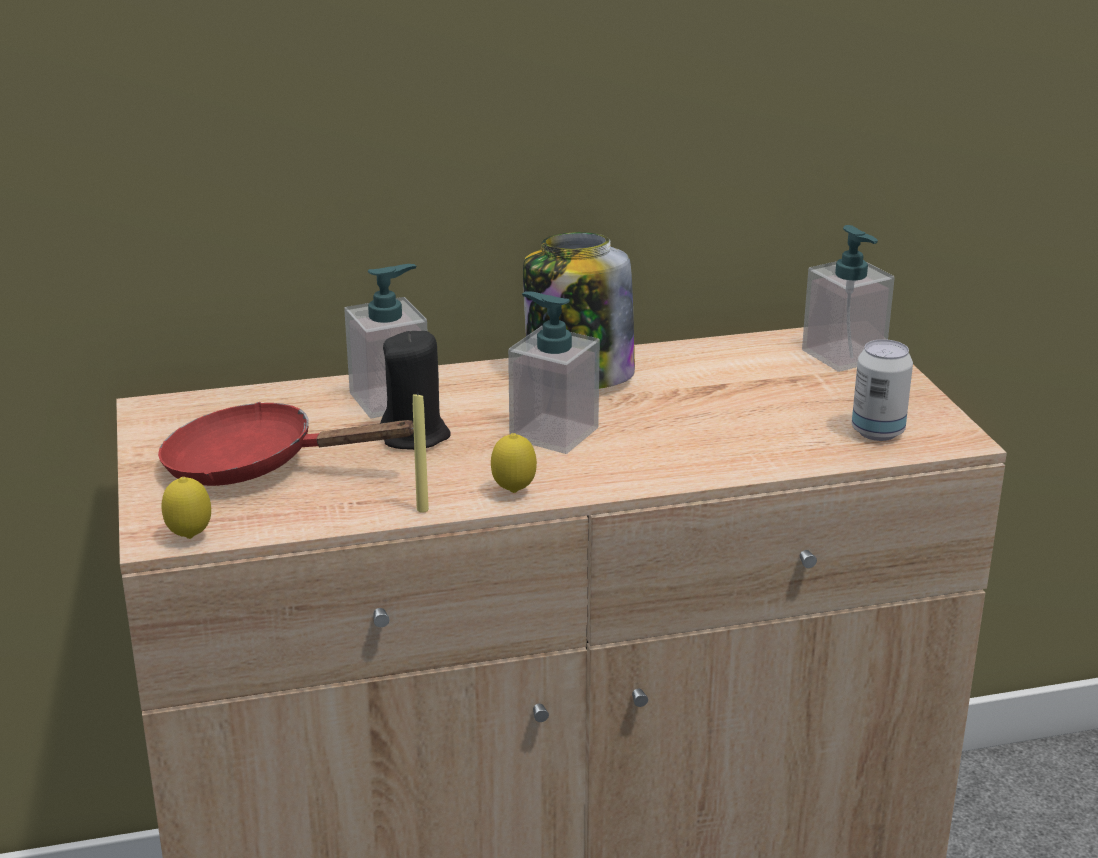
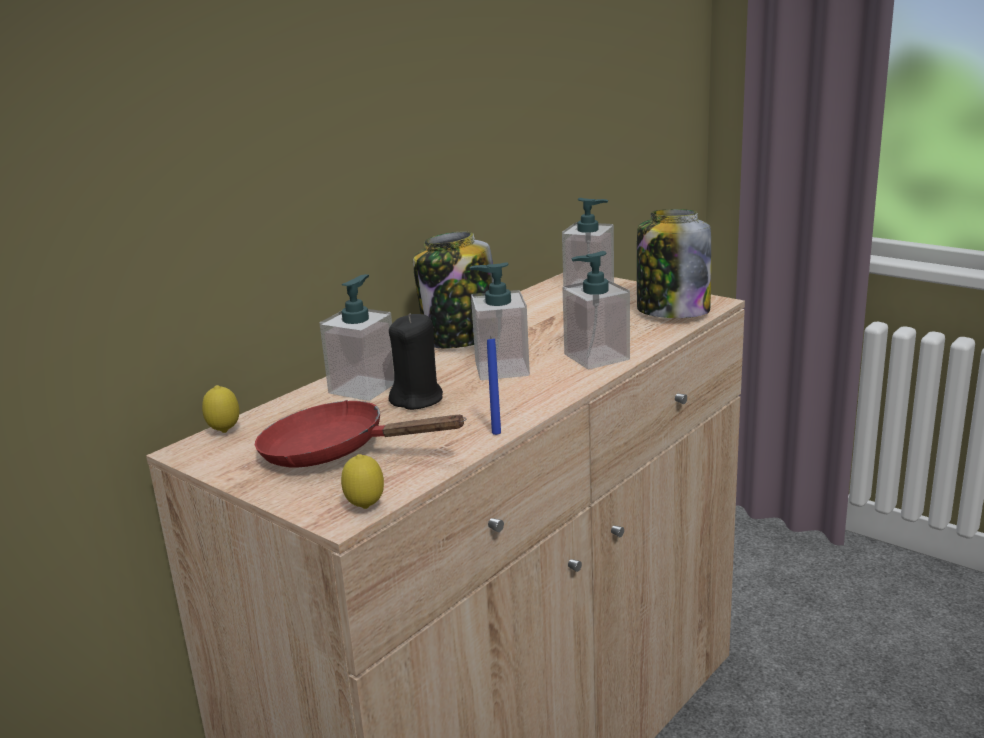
camera: 35 degrees left, 5 degrees down
red frying pan [158,402,414,486] -> red frying pan turned 45 degrees clockwise [255,400,466,468]
yellow candle [413,391,429,513] -> blue candle [487,336,501,435]
lemon [491,433,537,493] -> lemon moved to [202,385,239,433]
can [852,339,913,441] -> jar [637,209,711,318]
none -> soap dispenser [562,251,630,369]

